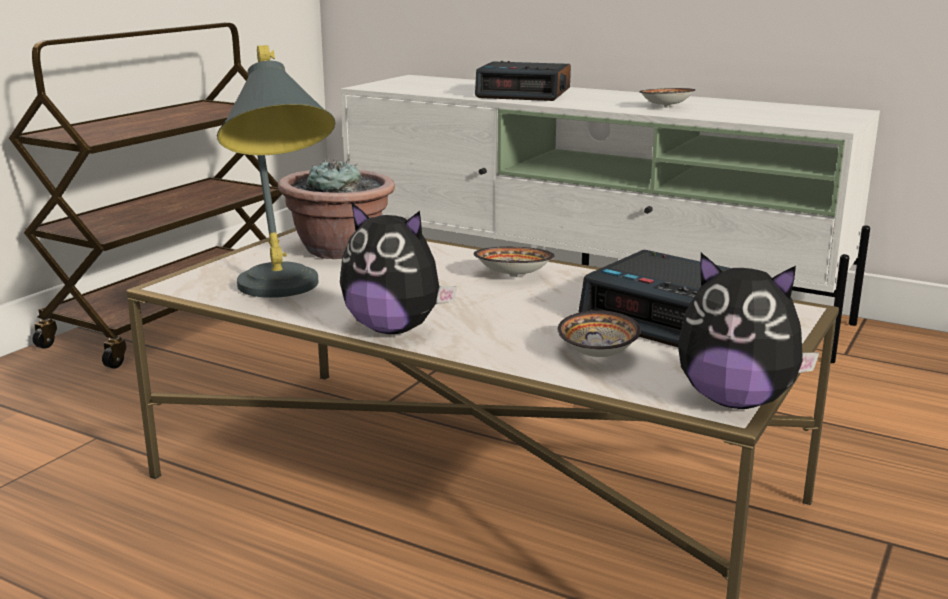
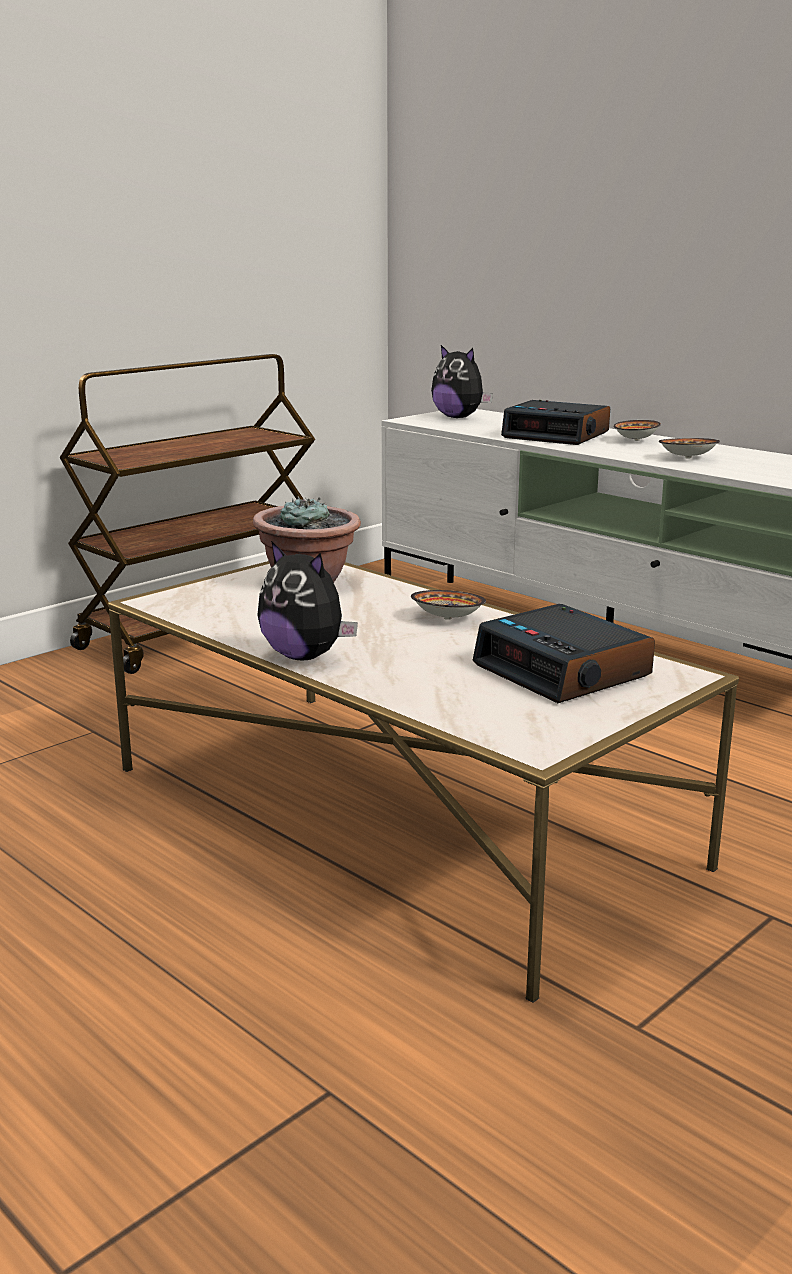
camera: 15 degrees right, 0 degrees up
grey table lamp [217,45,336,298] -> none
bowl [558,311,641,357] -> bowl moved to [613,420,661,441]
plush toy [678,253,820,409] -> plush toy moved to [431,345,493,418]

